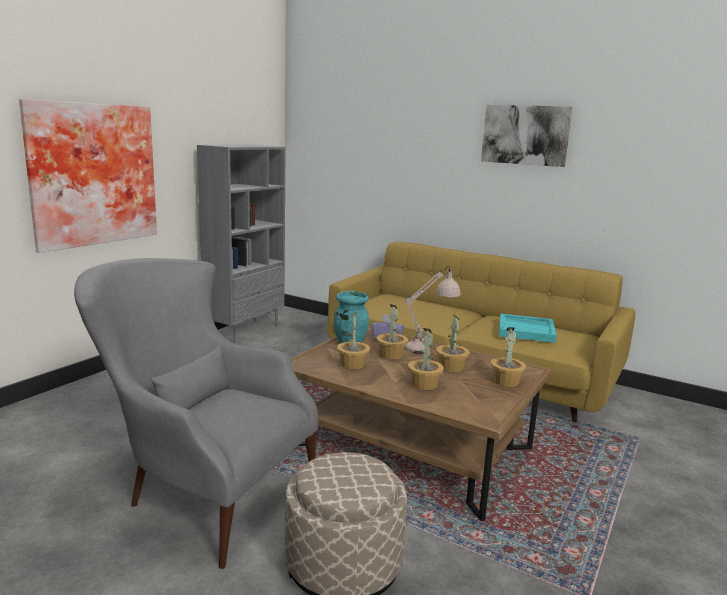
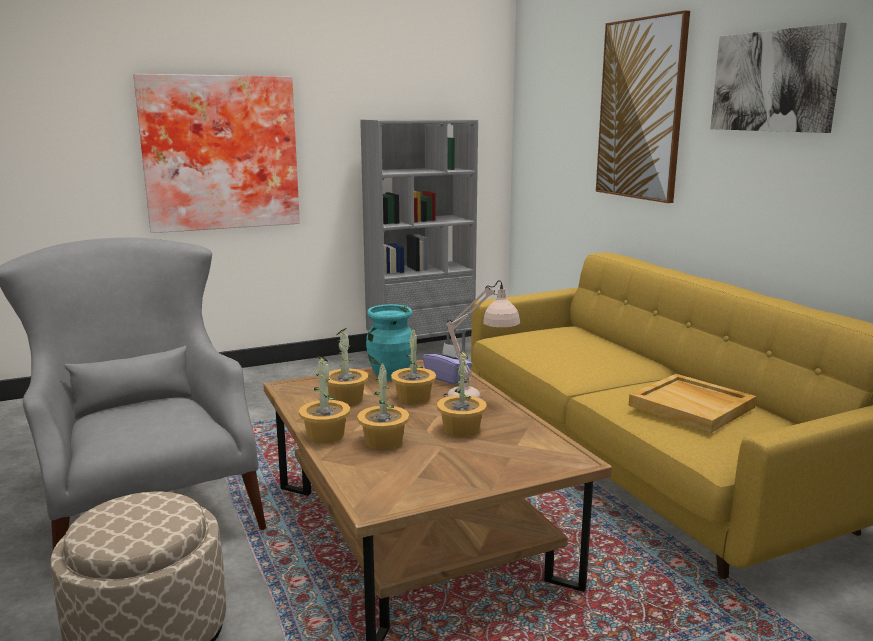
camera: 35 degrees right, 0 degrees up
potted plant [491,327,526,387] -> potted plant moved to [299,355,350,443]
turquoise tray [499,313,557,343] -> beige tray [628,374,756,433]
none -> picture [596,10,690,203]

